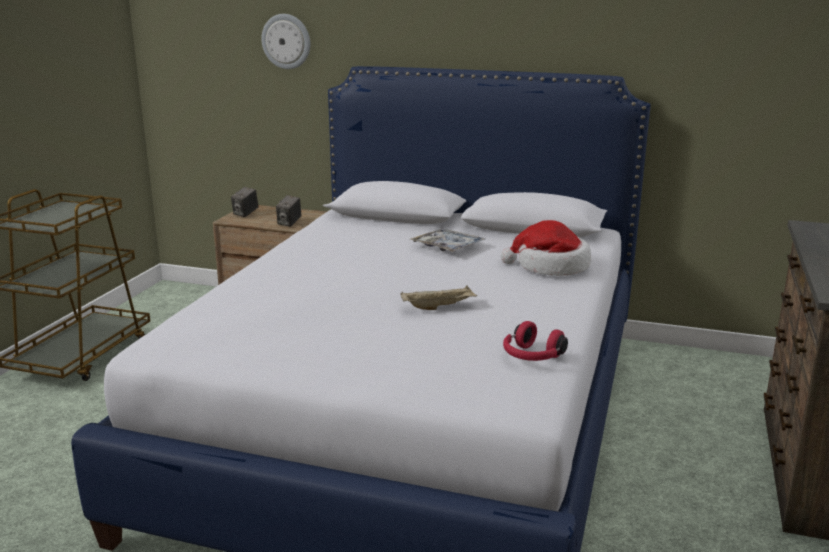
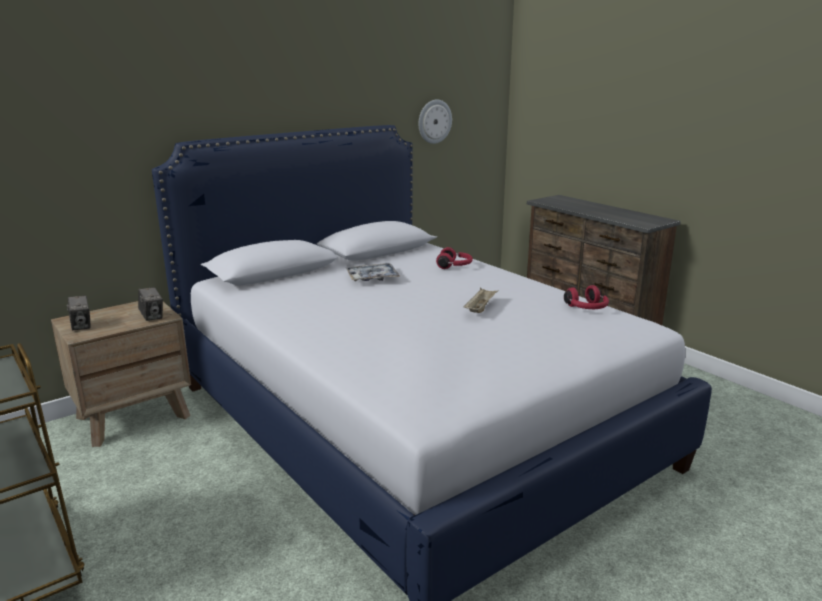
camera: 55 degrees left, 0 degrees up
wall clock [261,14,310,69] -> wall clock moved to [418,99,452,144]
hat [501,220,591,276] -> red headphones [436,247,473,269]

